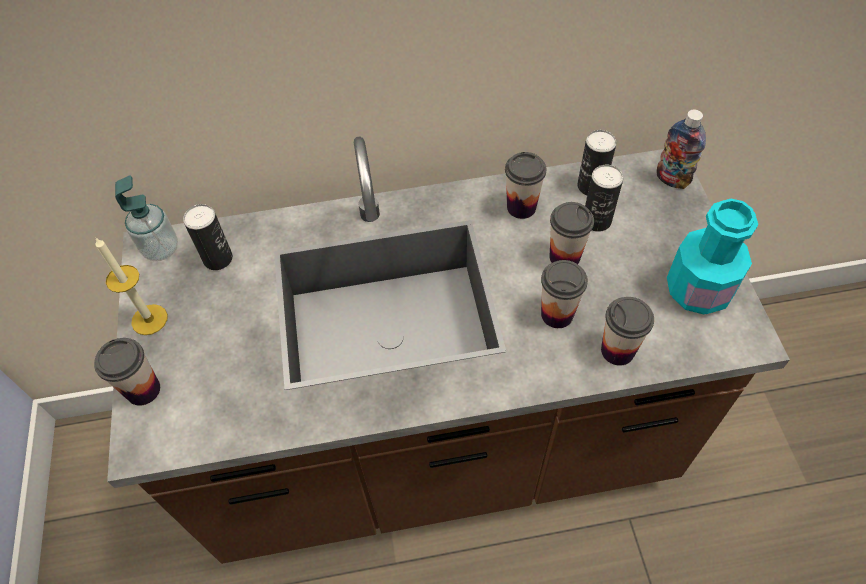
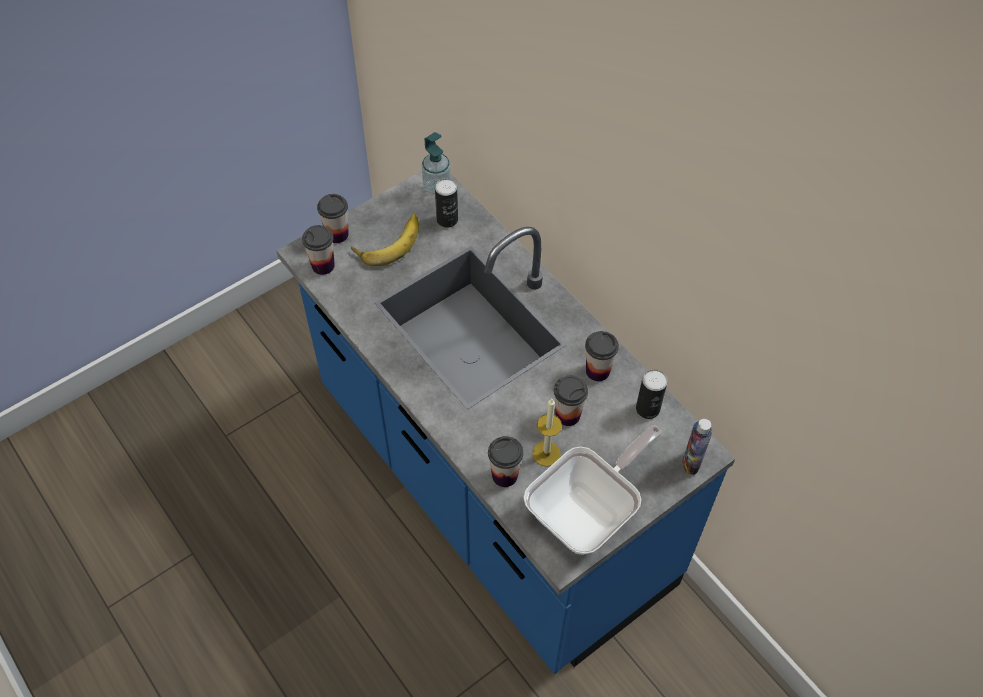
camera: 60 degrees right, 0 degrees up
candle [95,237,168,335] -> candle moved to [532,399,562,467]
brown counter [107,136,790,564] -> blue counter [276,171,735,674]
cup [541,260,588,328] -> cup moved to [302,225,335,275]
can [585,164,623,232] -> none
turquoise bottle [667,199,758,314] -> frying pan [524,425,662,555]
none -> banana [351,214,419,266]

